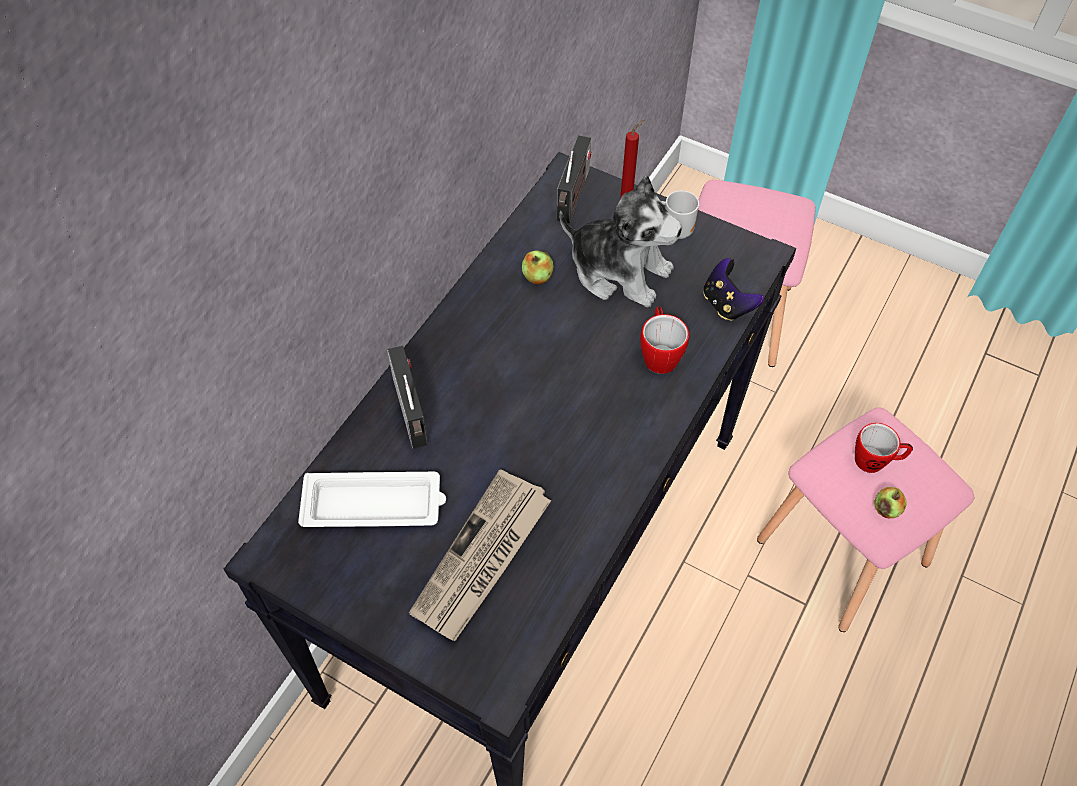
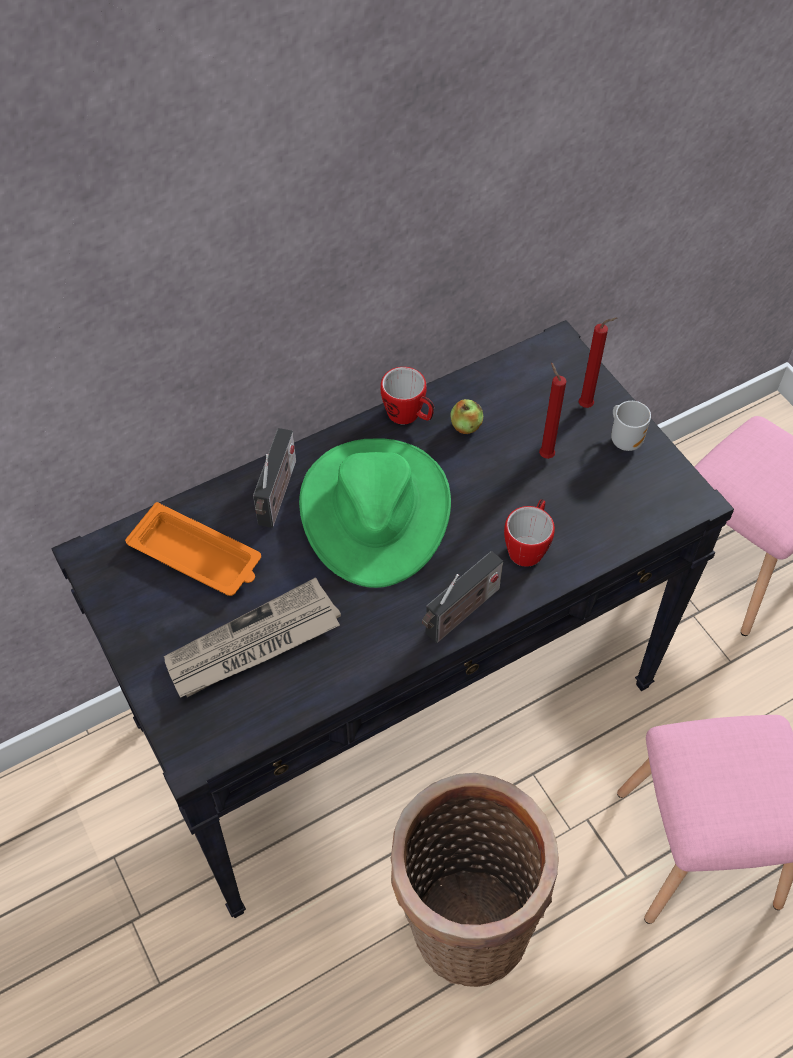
camera: 30 degrees right, 0 degrees up
white tray [298,472,446,527] -> orange tray [125,502,261,596]
radio [557,135,591,223] -> radio moved to [422,551,503,643]
plush toy [559,175,682,308] -> red candle [539,362,566,459]
game controller [703,258,764,321] -> none
mug [855,423,913,473] -> mug moved to [381,367,434,424]
apple [874,487,907,518] -> none
none -> green hat [299,439,451,588]
none -> basket [390,773,559,987]

